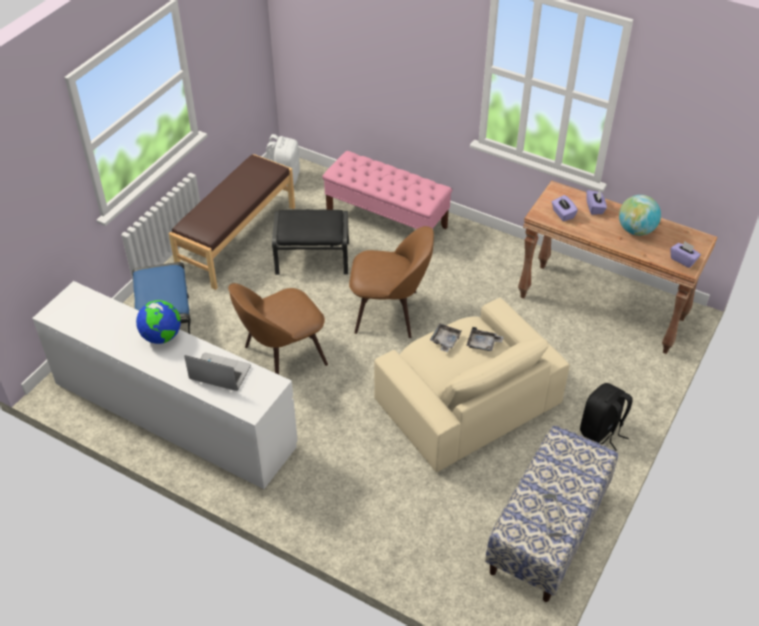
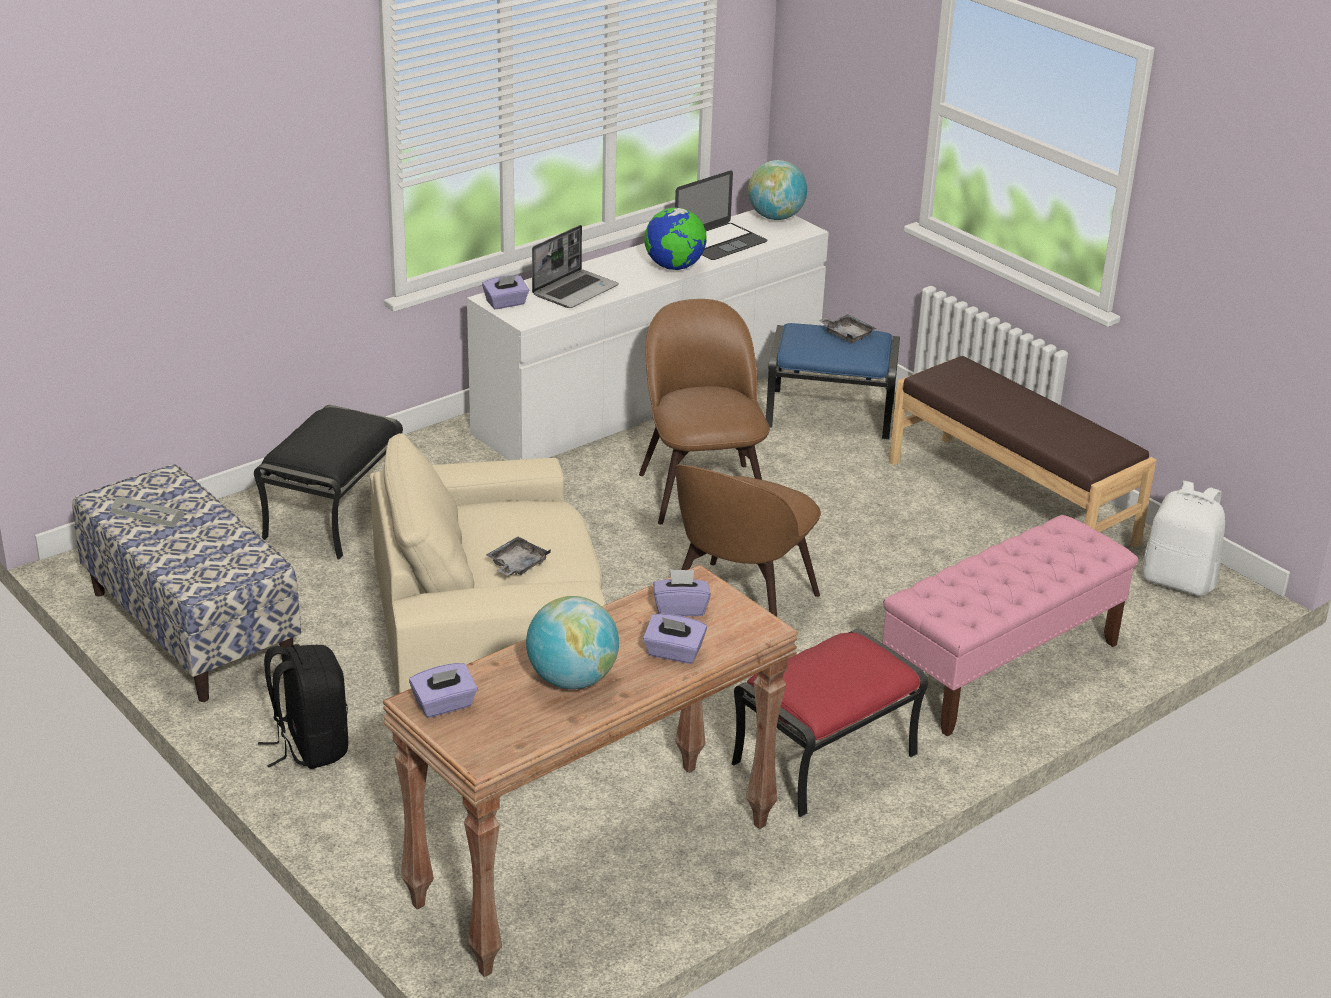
camera: 110 degrees right, 15 degrees down
black ottoman [272,209,349,275] -> black ottoman moved to [254,405,403,559]
grey tray [430,323,461,352] -> grey tray moved to [819,314,876,343]
none -> purple tissue box [482,275,529,309]
none -> laptop [675,171,767,260]
none -> red ottoman [732,629,928,817]
none -> globe [748,160,807,220]

